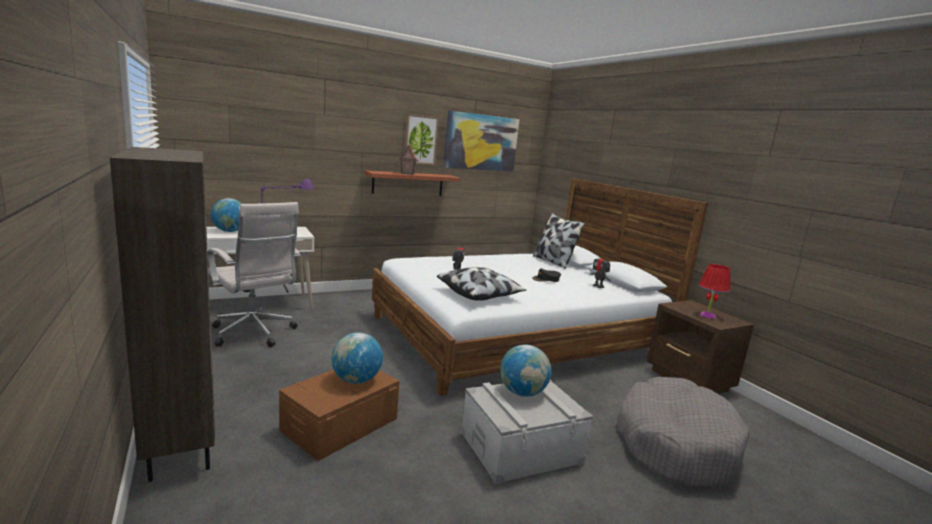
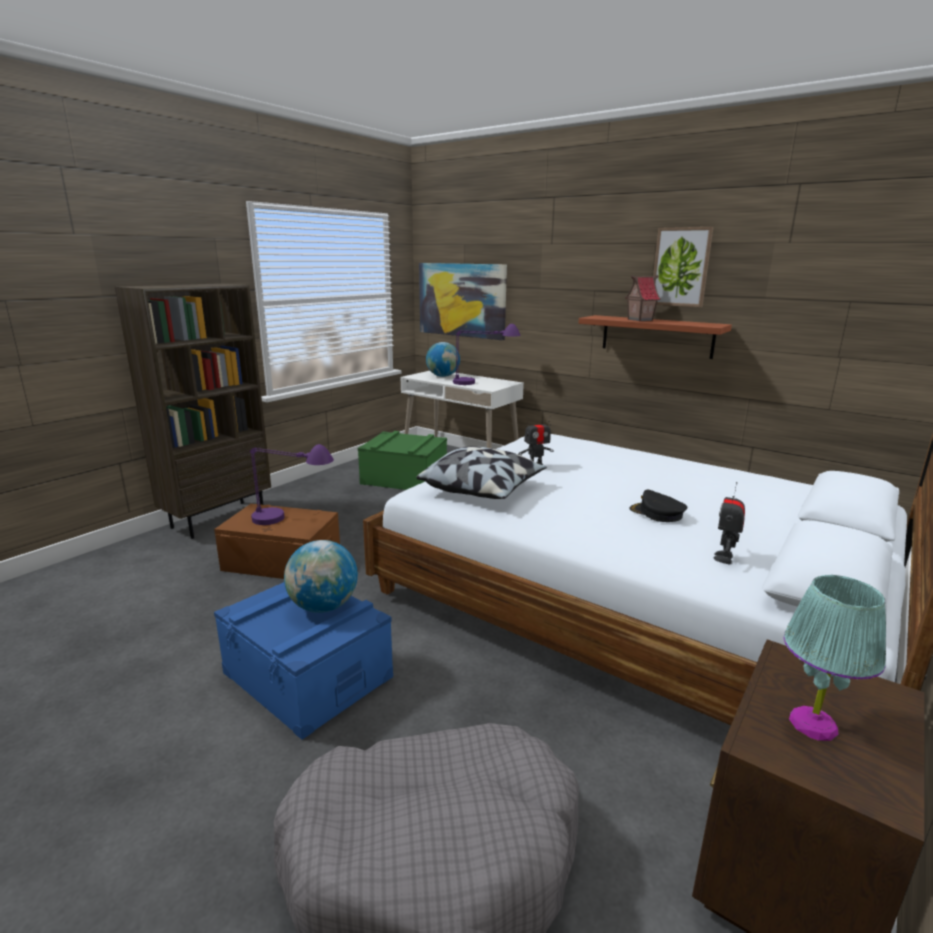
camera: 65 degrees right, 5 degrees up
white office chair [207,202,301,347] -> green storage box [358,431,447,490]
globe [332,332,383,384] -> purple table lamp [250,444,334,525]
picture [444,111,519,172] -> picture moved to [419,263,507,340]
grey storage box [461,380,593,484] -> blue storage box [214,582,393,740]
pillow [533,213,585,269] -> none
red table lamp [699,264,731,319] -> turquoise table lamp [784,575,886,741]

